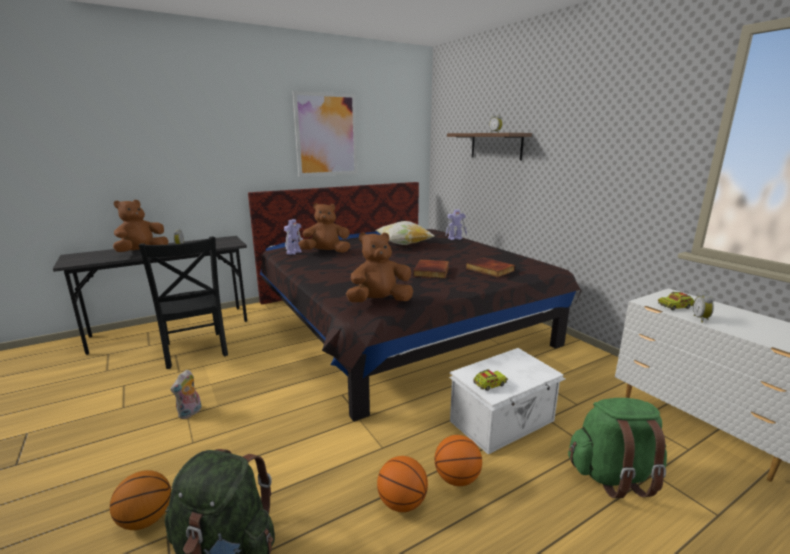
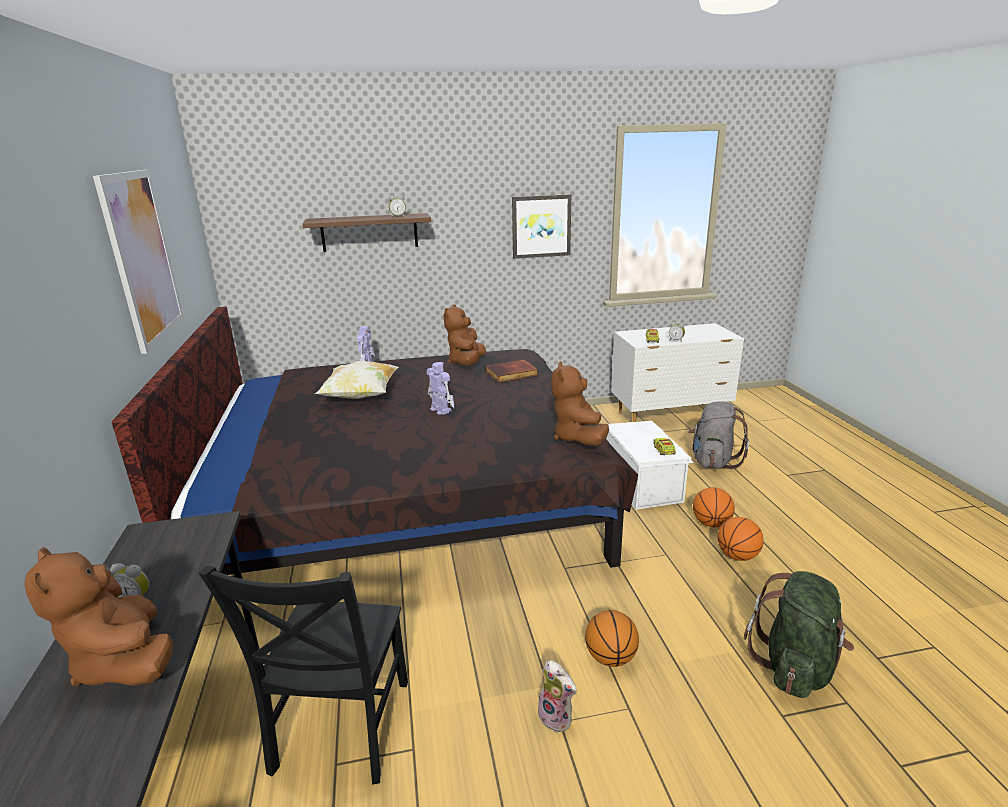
camera: 70 degrees left, 5 degrees up
basketball [110,470,171,530] -> basketball moved to [585,610,639,667]
black chair [139,236,228,369] -> black chair turned 105 degrees clockwise [199,565,408,785]
toy robot [284,219,303,255] -> toy robot moved to [427,362,455,415]
brown plush toy [298,203,350,253] -> brown plush toy moved to [443,304,486,366]
book [413,260,449,279] -> none
green backpack [568,398,667,498] -> grey backpack [688,401,749,469]
none -> picture [512,194,571,259]

